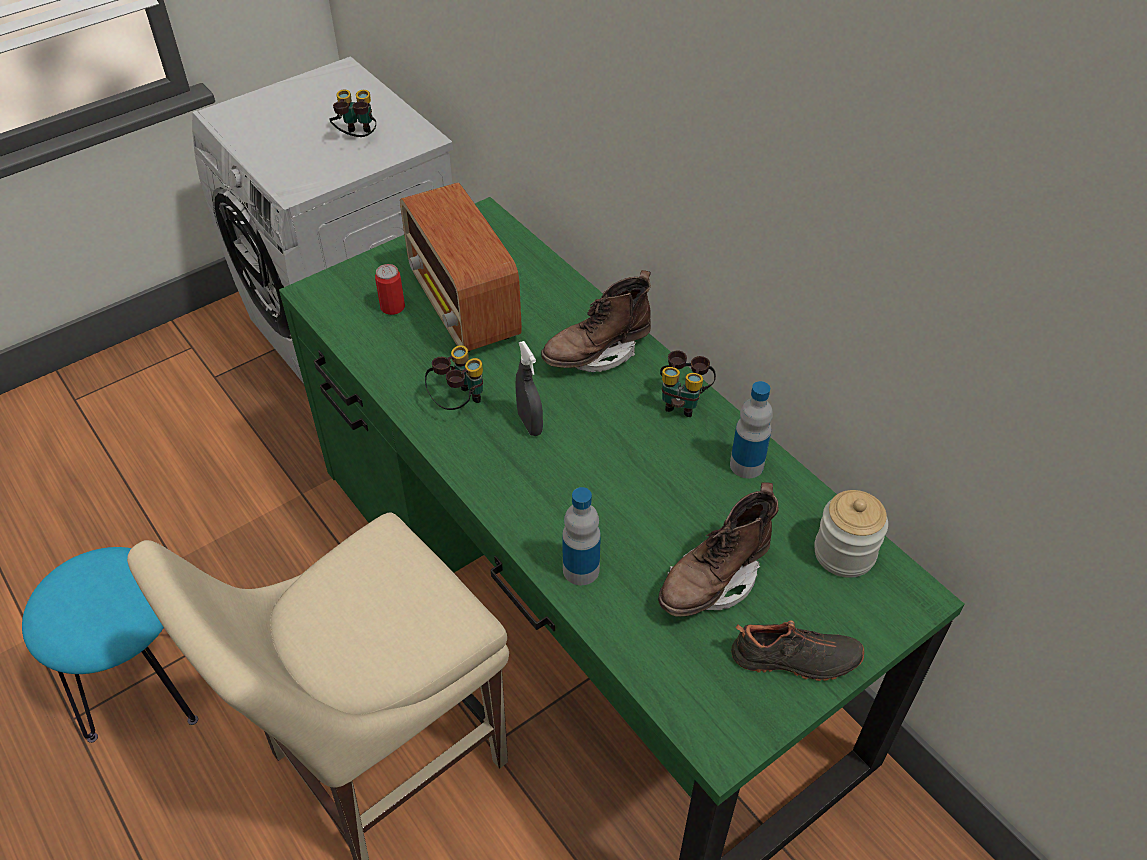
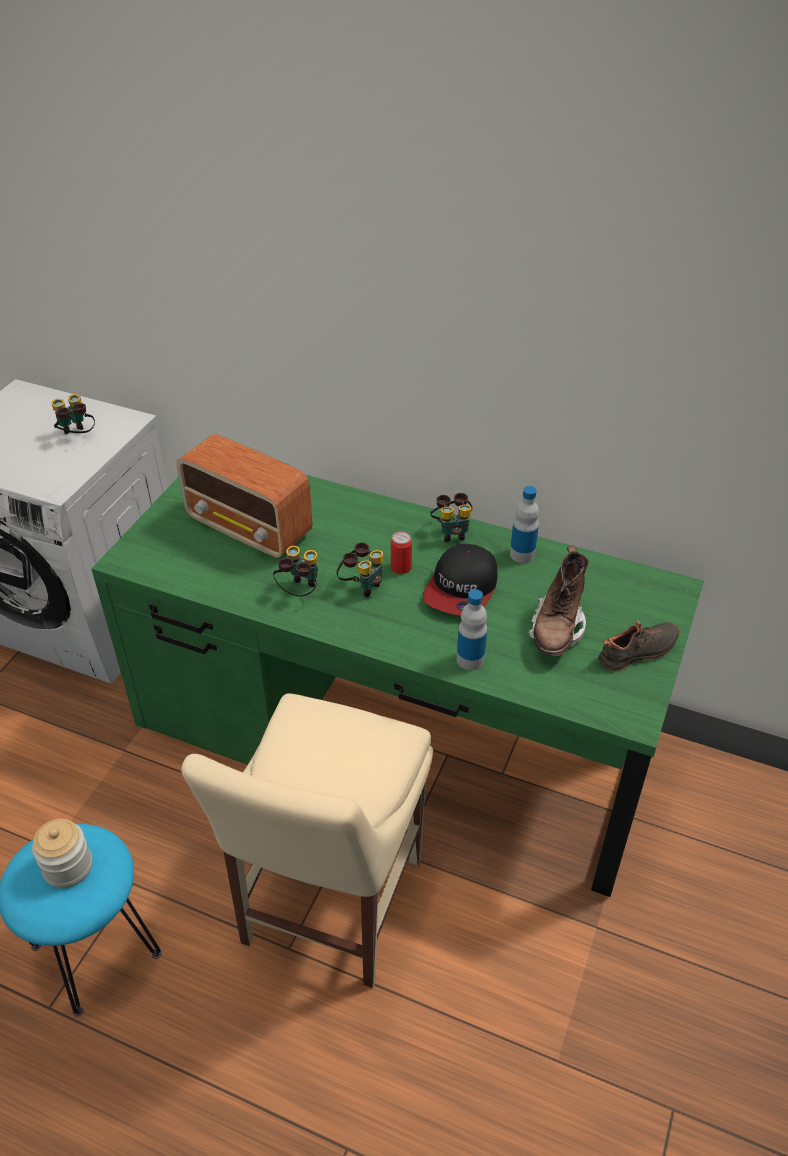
camera: 30 degrees left, 5 degrees down
can [375,264,405,315] -> can moved to [391,531,412,574]
grey spray bottle [515,341,543,436] -> binoculars [336,543,383,597]
brown boot [541,270,651,372] -> none
jar [814,490,888,578] -> jar moved to [32,819,92,888]
none -> cap [423,544,498,615]

